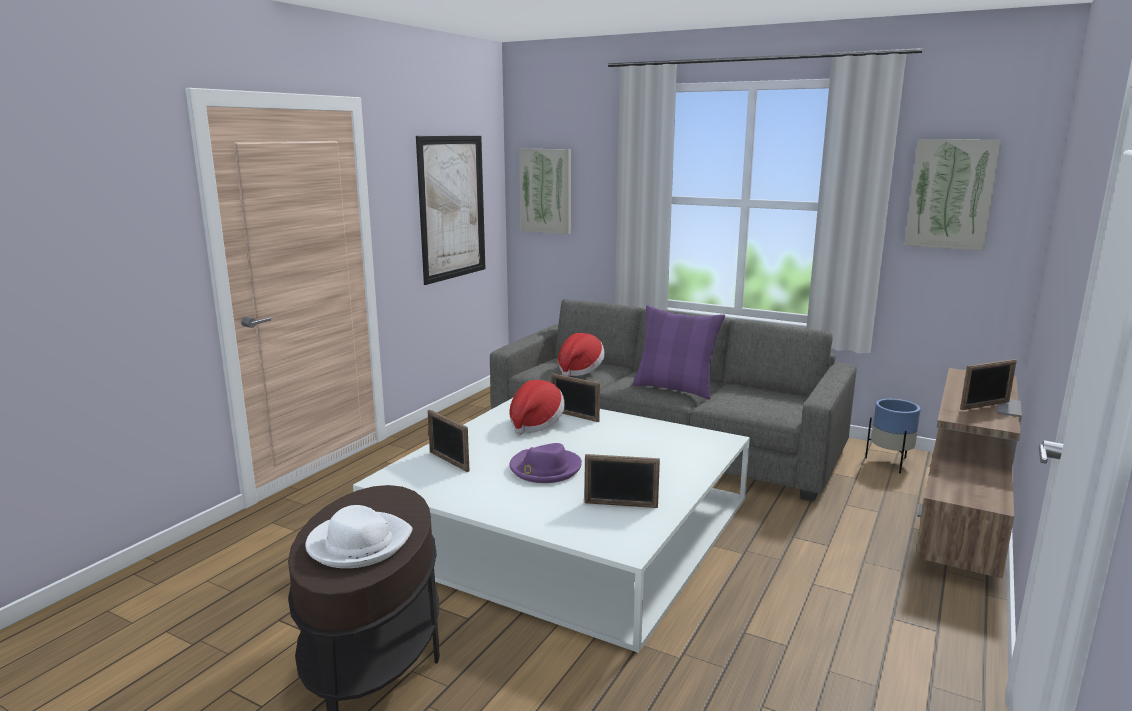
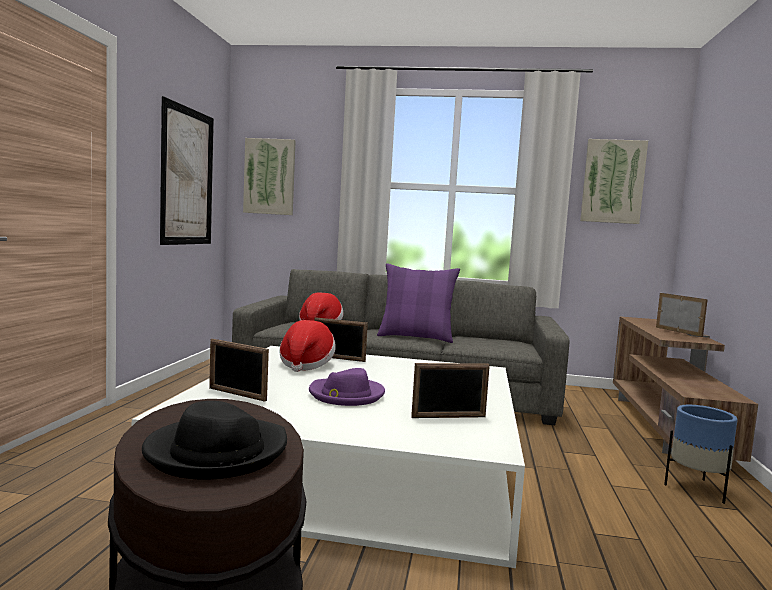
camera: 20 degrees left, 10 degrees down
white hat [305,505,412,568] -> black hat [142,401,287,480]
blue planter [865,399,921,473] -> blue planter moved to [664,405,738,504]
picture frame [960,359,1017,410] -> picture frame turned 75 degrees counterclockwise [656,293,708,337]

